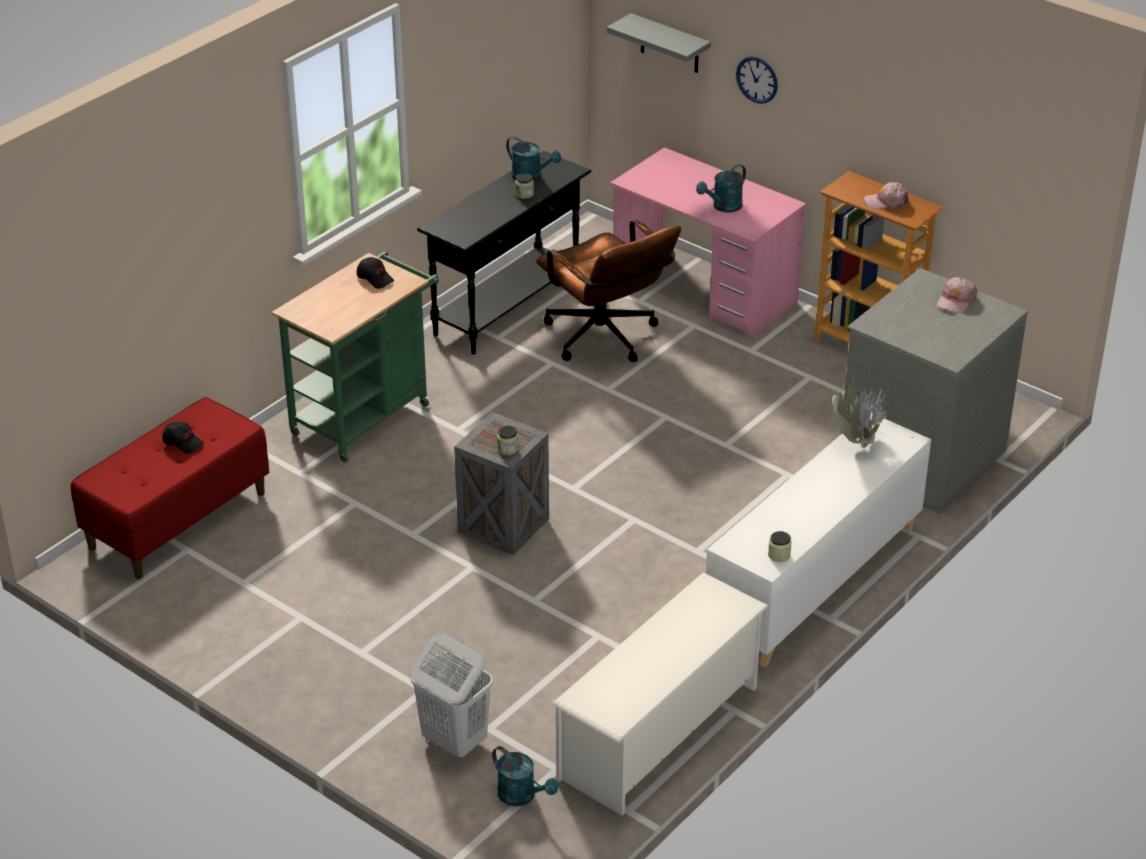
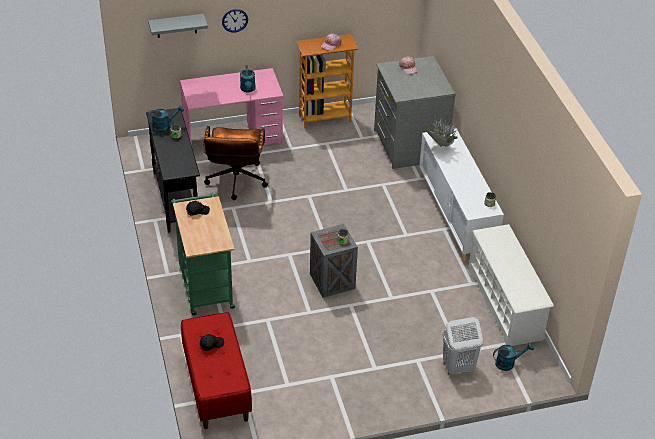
camera: 55 degrees left, 5 degrees up
brown office chair [537,220,681,362] -> brown office chair turned 90 degrees clockwise [203,126,268,200]

